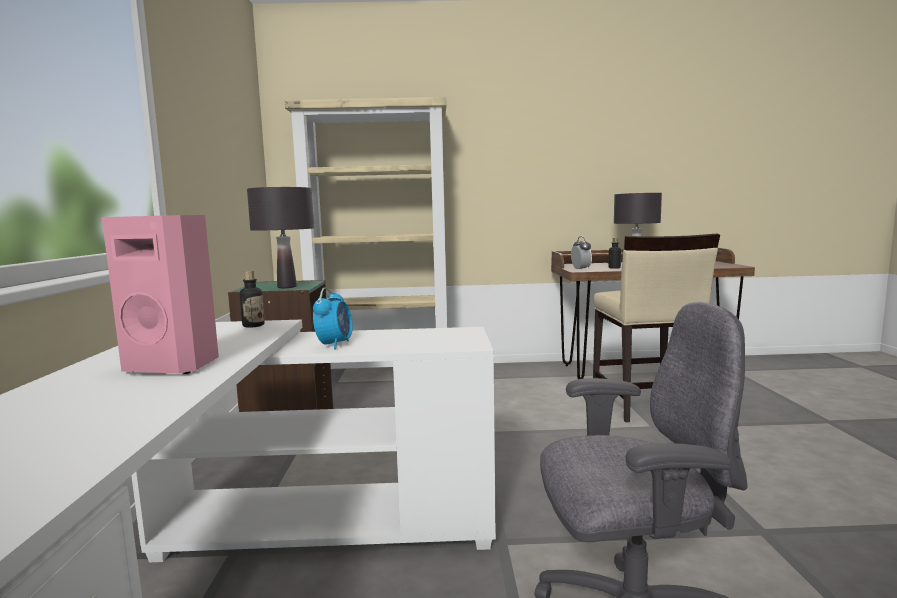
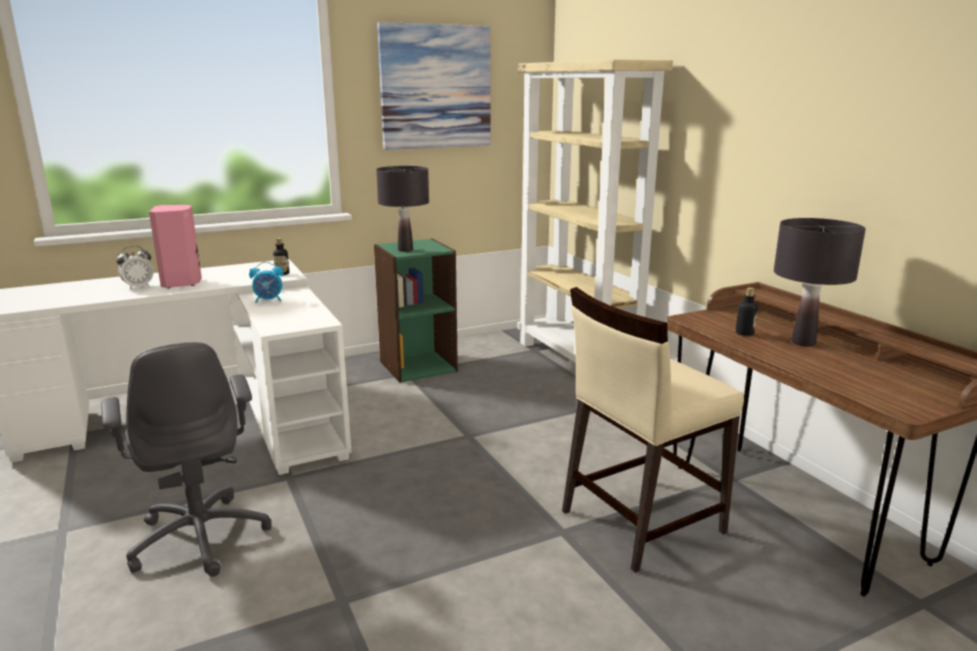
camera: 65 degrees right, 10 degrees up
alarm clock [571,236,592,270] -> alarm clock moved to [116,246,154,290]
none -> picture [377,22,490,150]

